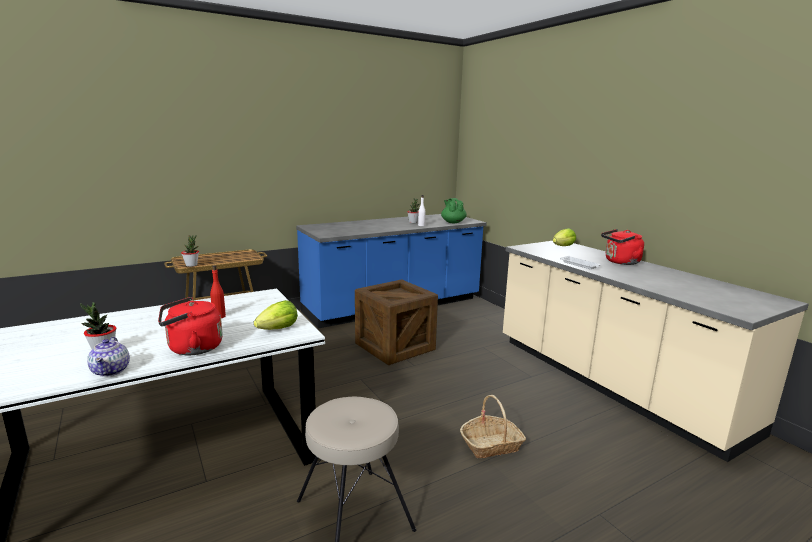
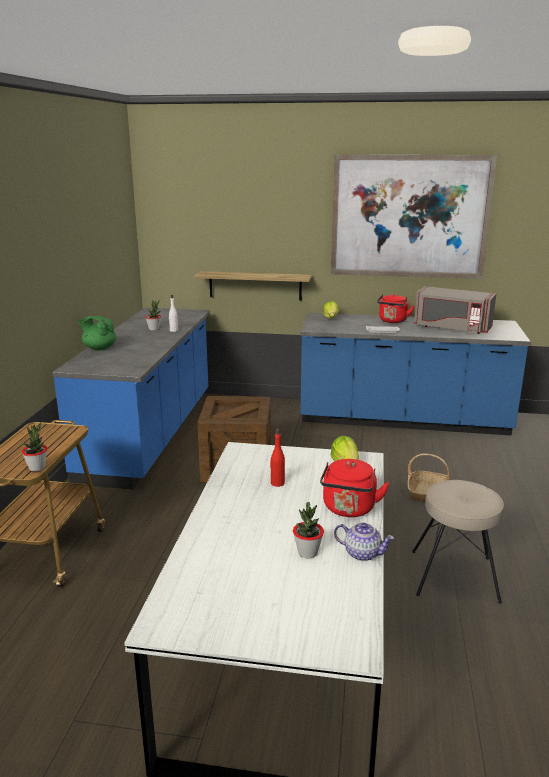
camera: 50 degrees left, 5 degrees up
green teapot [441,198,467,223] -> green teapot moved to [78,316,117,350]
beige counter [503,241,809,462] -> blue counter [301,312,531,435]
none -> shelf [194,271,312,301]
none -> picture [331,155,497,279]
none -> grey microwave [414,286,496,334]

